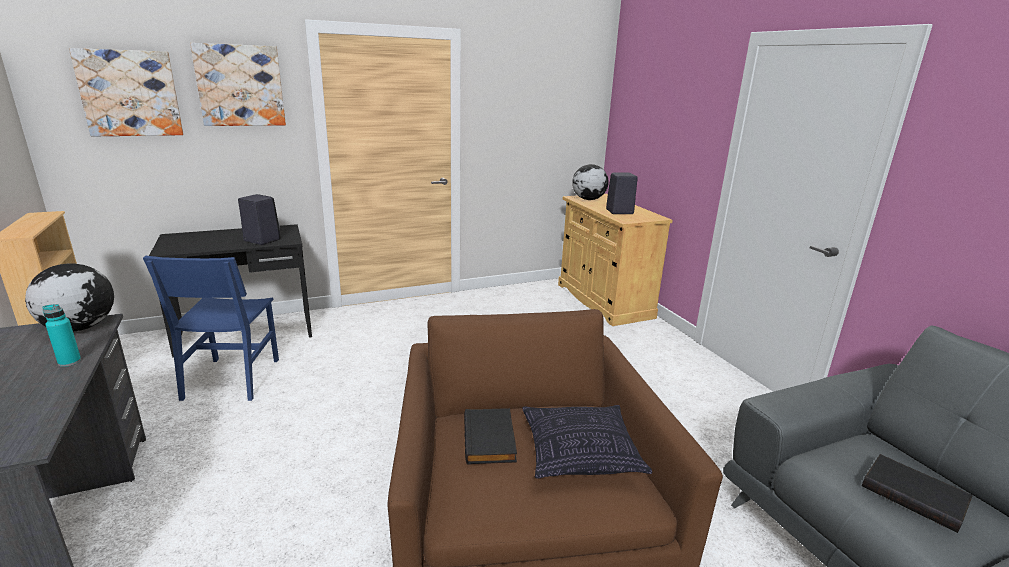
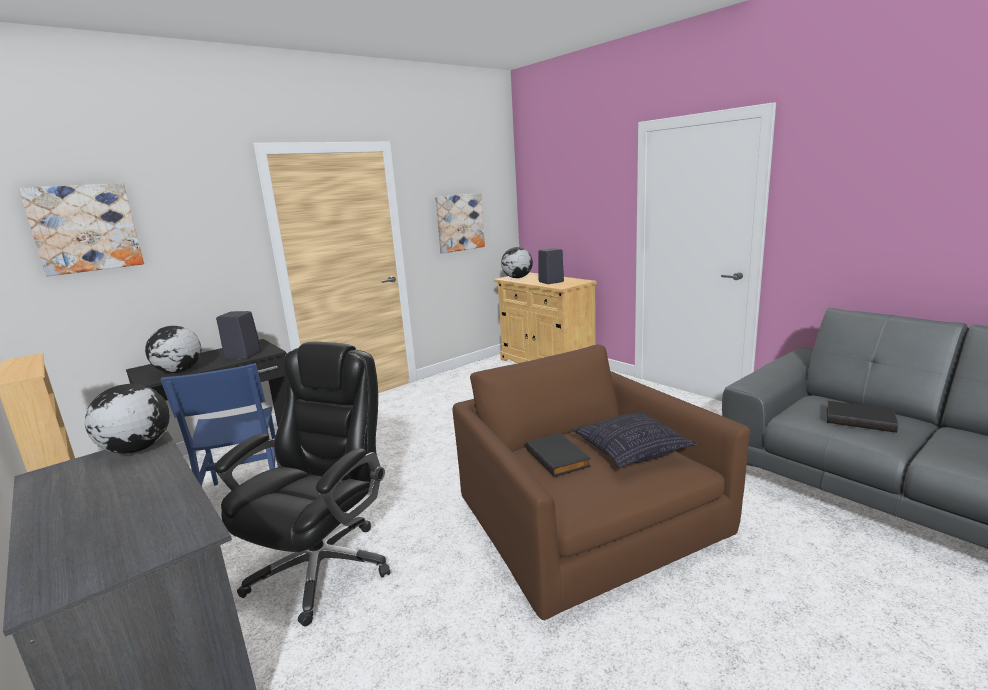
camera: 15 degrees left, 5 degrees down
turquoise bottle [42,304,81,367] -> none
picture [190,43,286,126] -> picture moved to [435,193,485,254]
none -> globe [145,326,201,373]
none -> black office chair [214,342,390,627]

